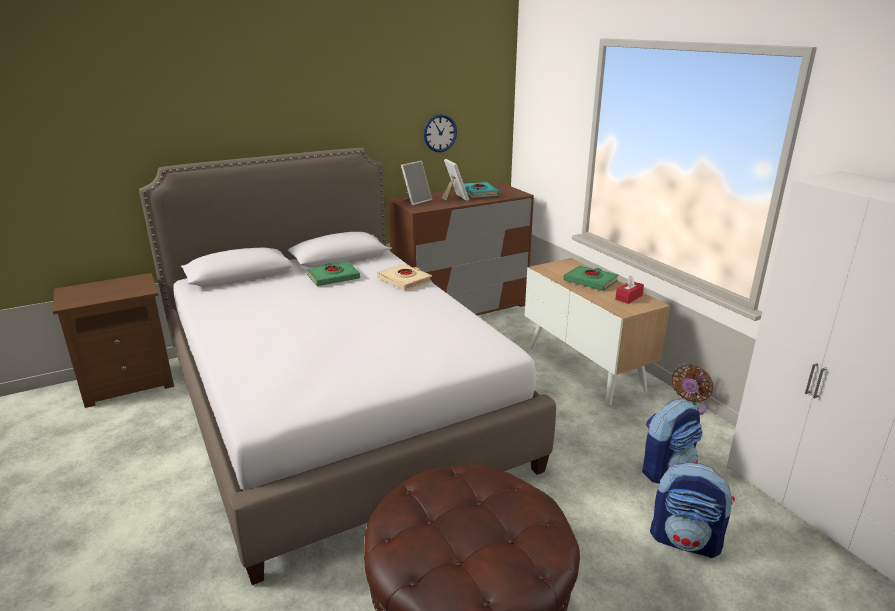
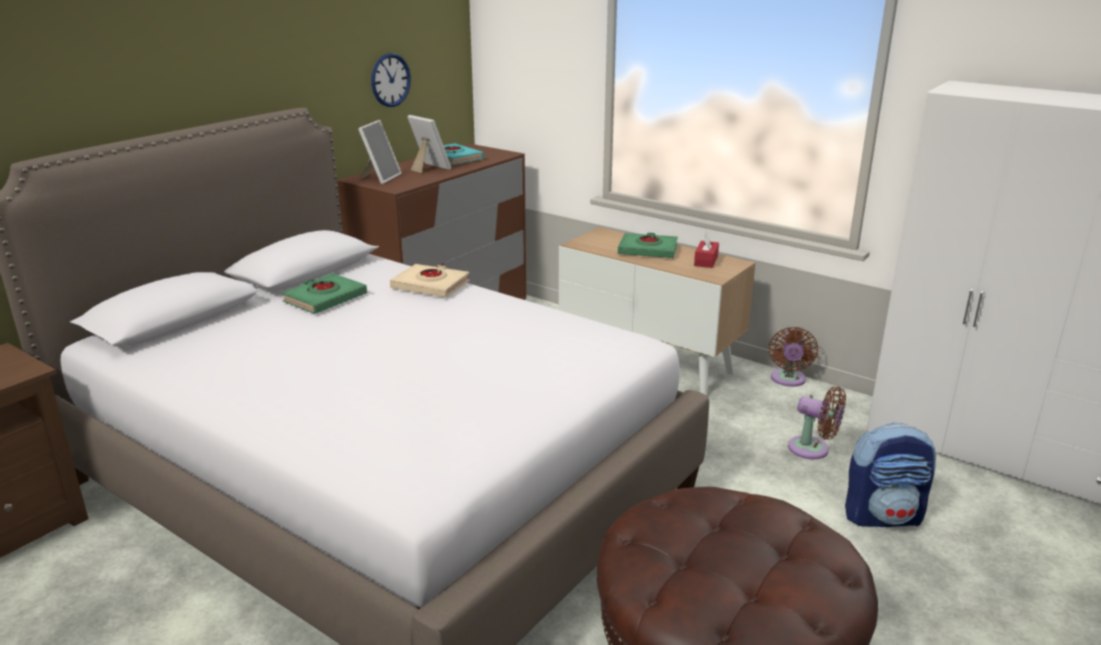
camera: 25 degrees left, 0 degrees up
backpack [642,400,703,484] -> brown fan [788,387,846,459]

